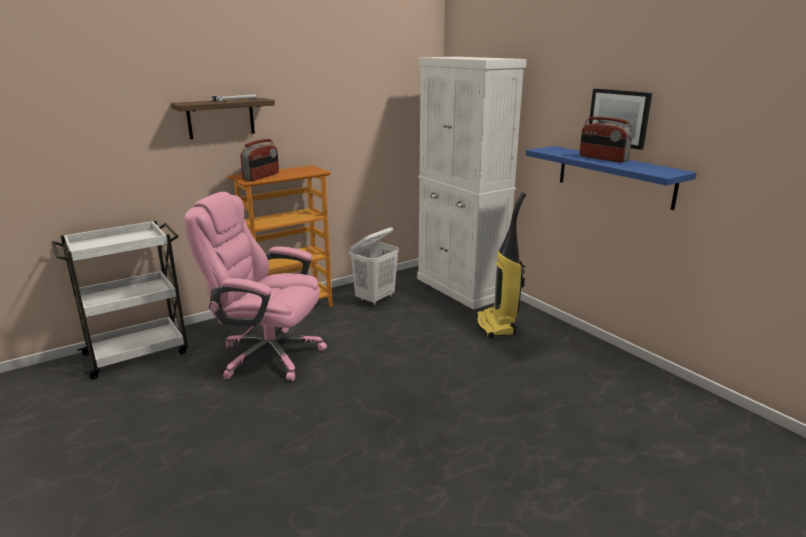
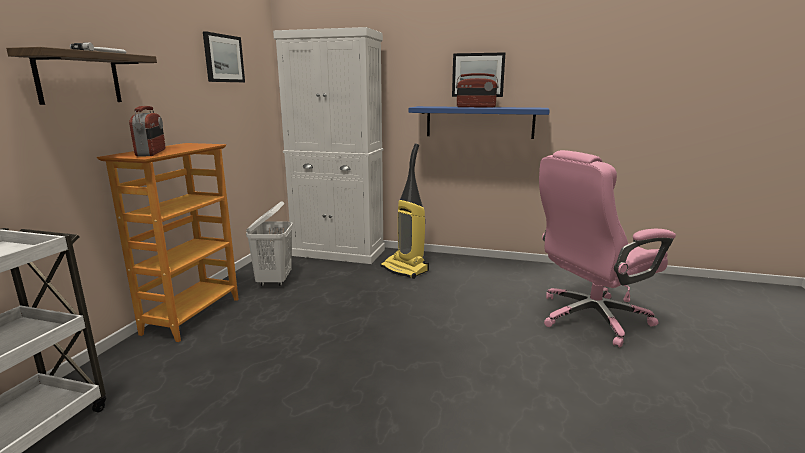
camera: 40 degrees left, 5 degrees down
pink office chair [185,192,327,381] -> pink office chair moved to [539,150,676,347]
none -> picture [203,31,245,82]

